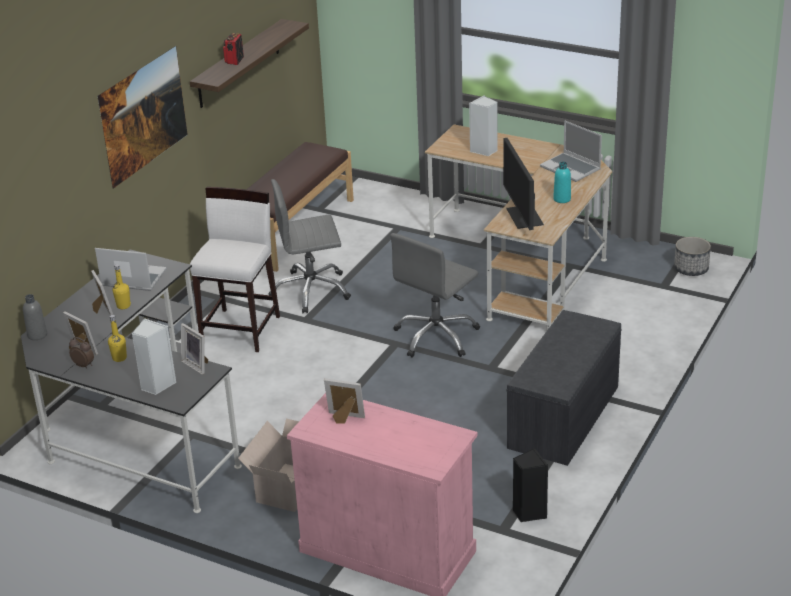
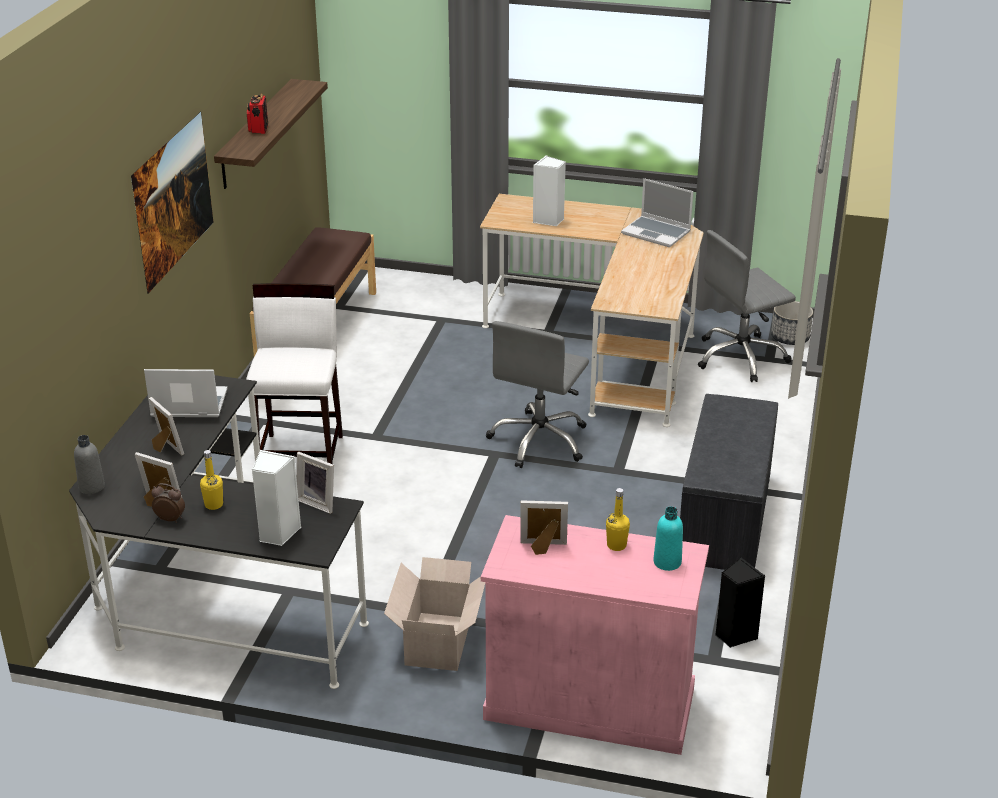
camera: 15 degrees left, 0 degrees up
yellow bottle [113,264,131,309] -> yellow bottle moved to [606,488,630,551]
grey office chair [269,179,351,314] -> grey office chair moved to [698,230,796,382]
monitor [503,138,544,230] -> none
turquoise bottle [553,162,571,203] -> turquoise bottle moved to [653,507,683,571]

